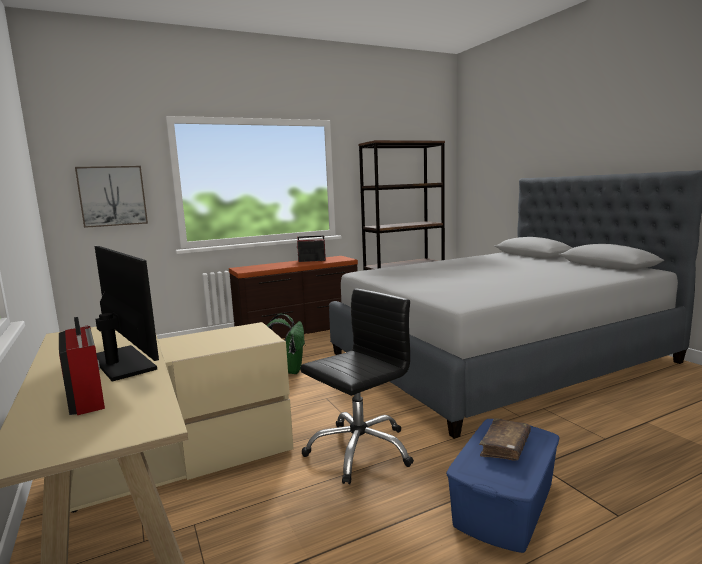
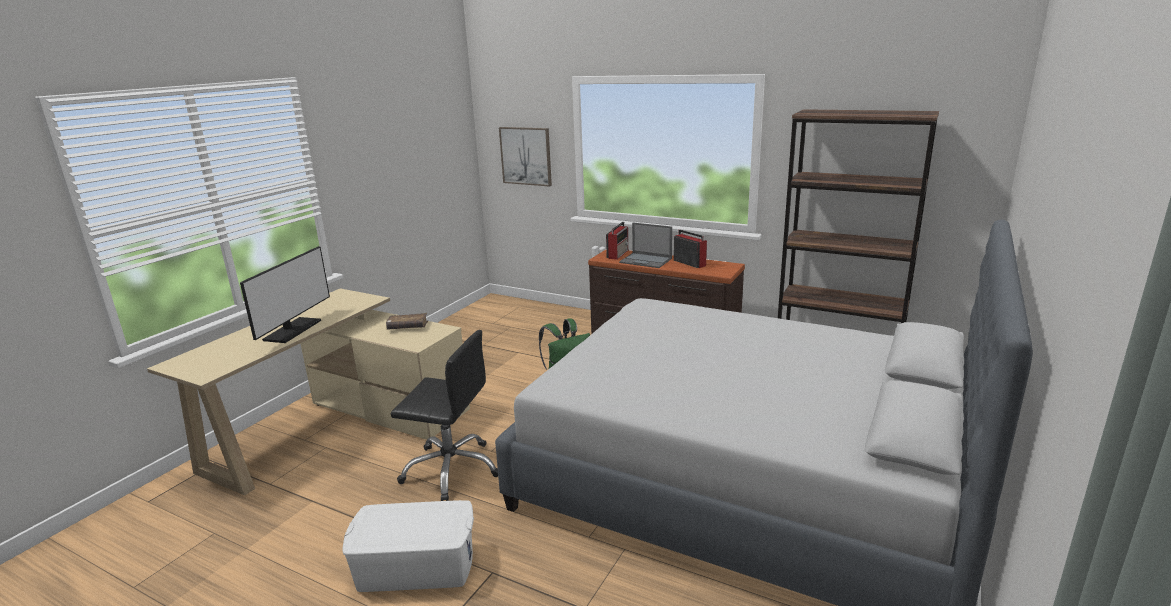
camera: 55 degrees right, 10 degrees up
radio [59,317,105,415] -> radio moved to [606,222,628,260]
blue storage box [446,419,559,553] -> white storage box [343,500,474,592]
brown book [479,418,531,461] -> brown book moved to [386,313,428,330]
none -> laptop [619,223,672,268]

